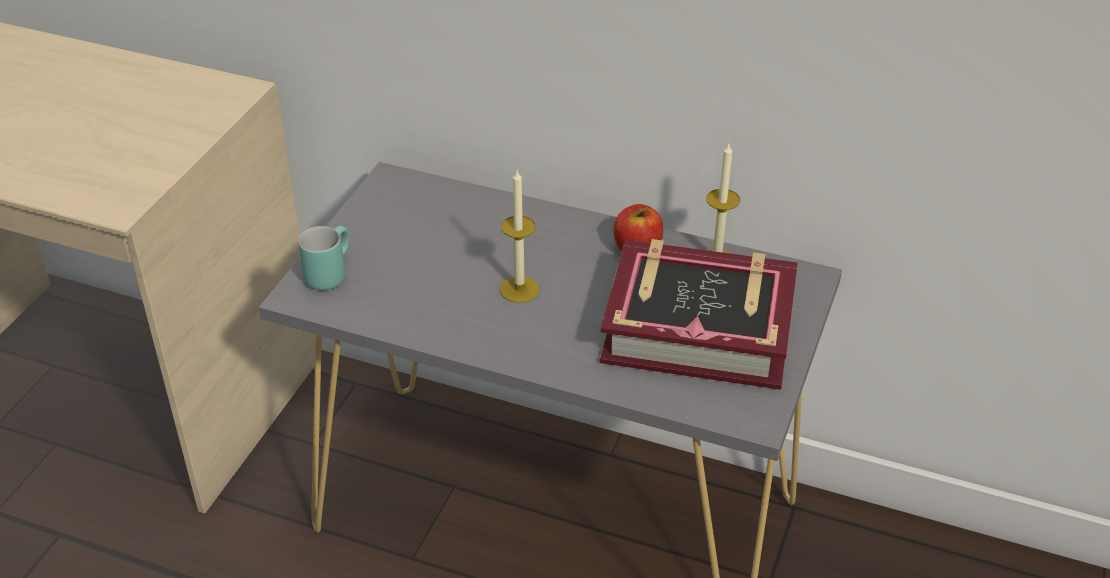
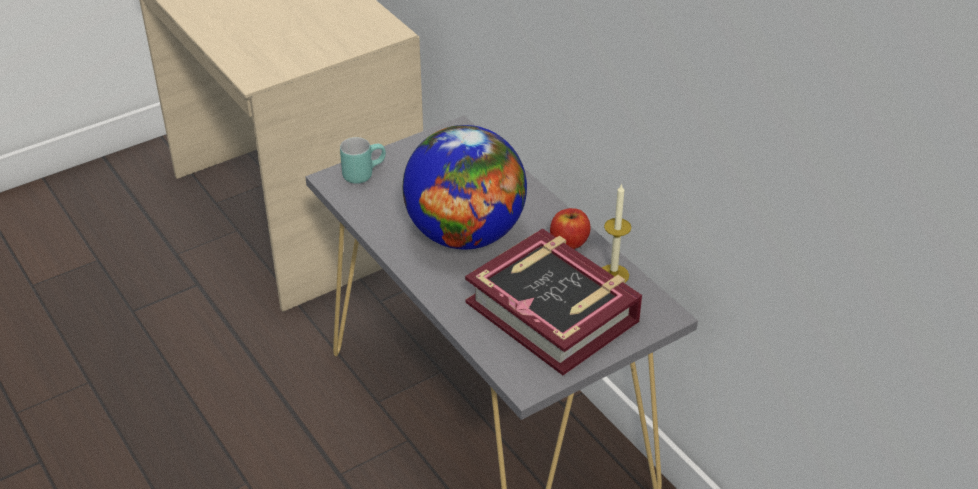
camera: 35 degrees right, 0 degrees up
candle [500,170,539,303] -> globe [403,125,527,249]

